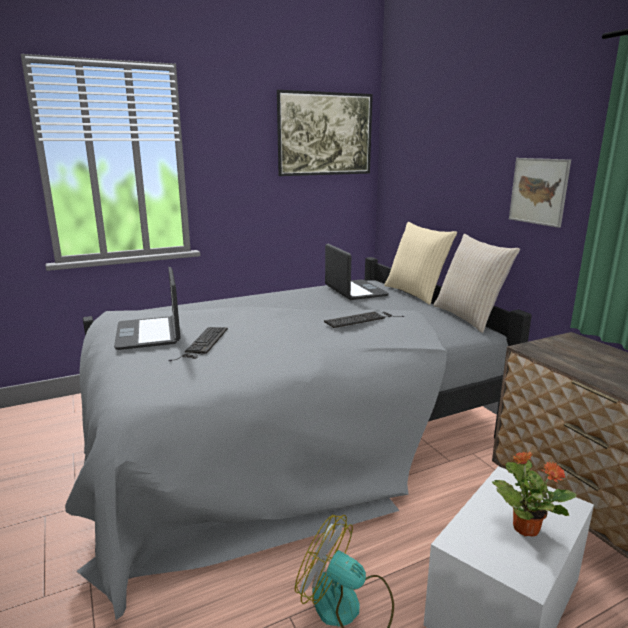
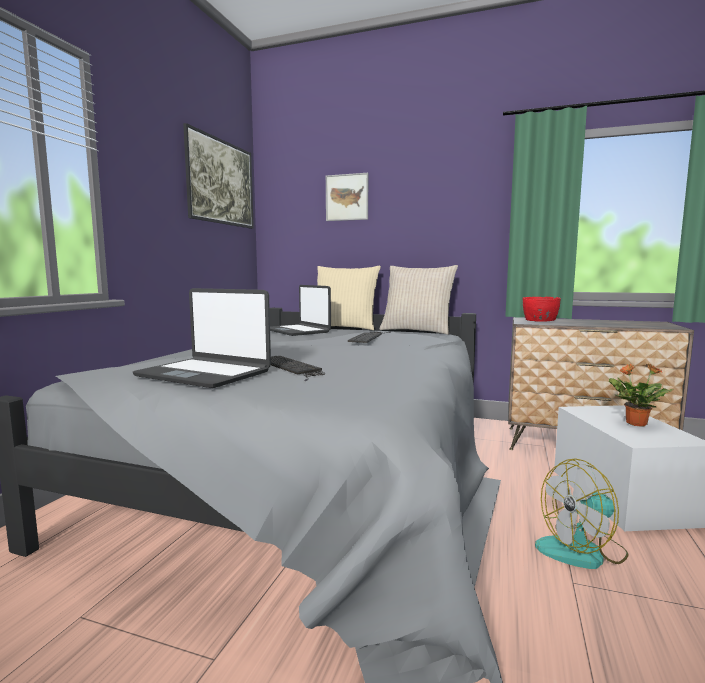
camera: 45 degrees left, 10 degrees down
laptop [325,244,389,300] -> laptop turned 150 degrees counterclockwise [270,285,331,336]
picture [509,158,571,228] -> picture moved to [326,173,368,221]
none -> red bowl [523,297,561,322]

